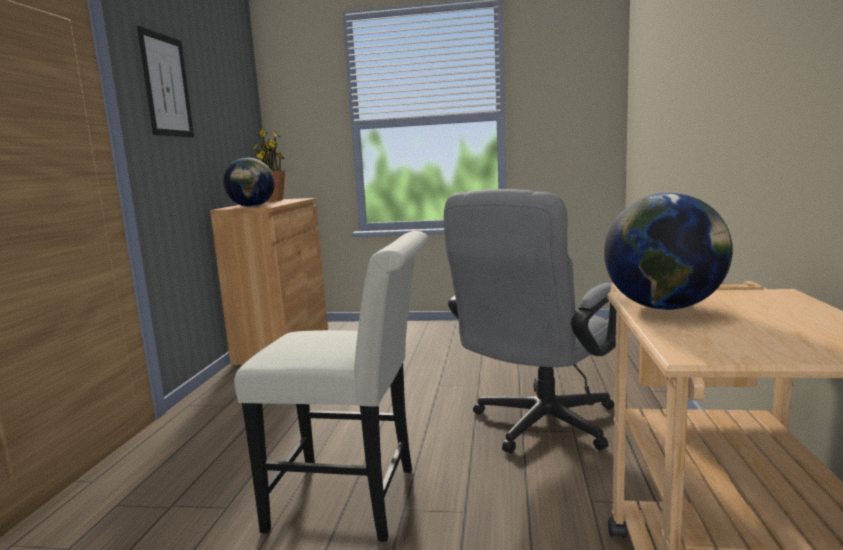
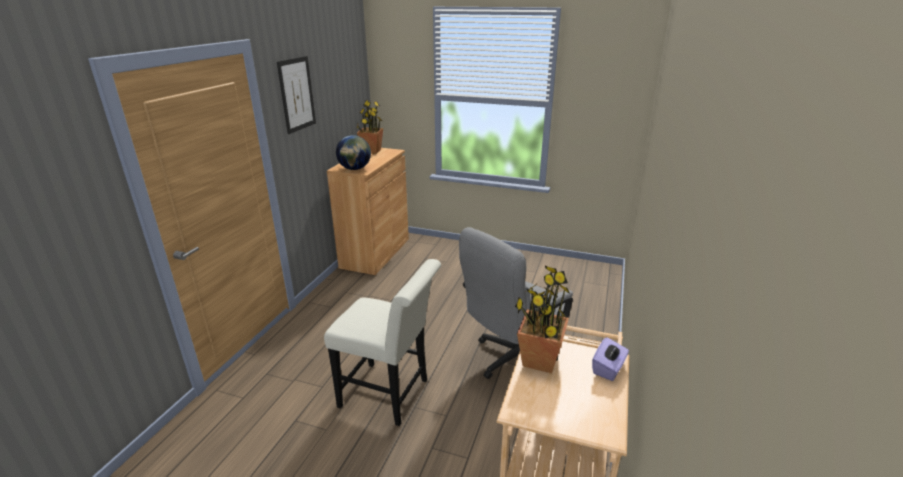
camera: 10 degrees right, 15 degrees up
globe [604,193,733,310] -> potted plant [515,266,571,373]
none -> purple tissue box [592,337,629,381]

